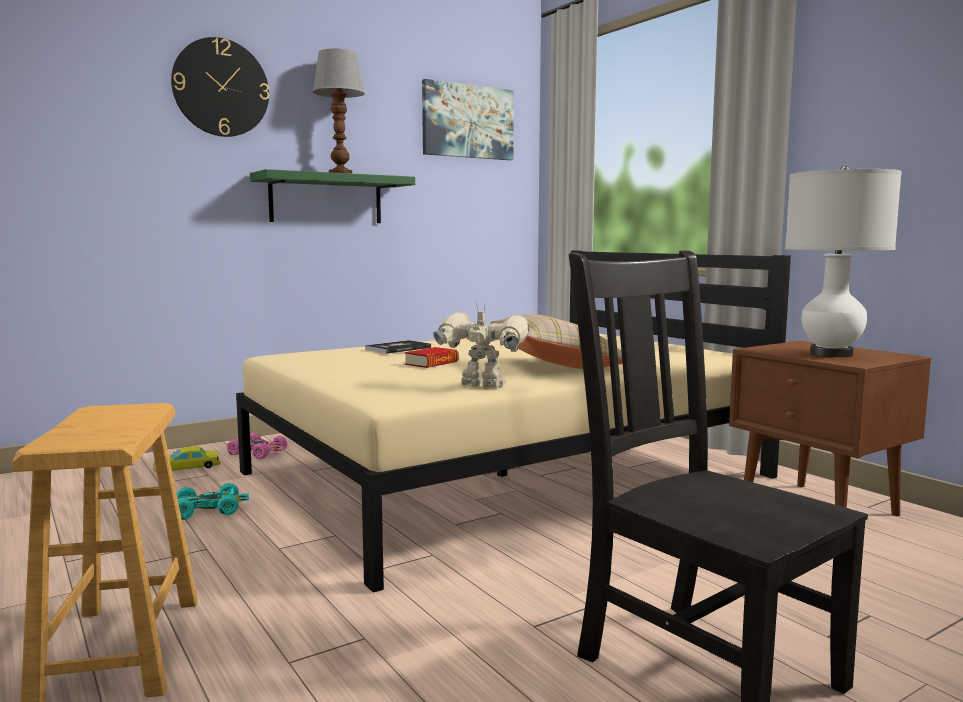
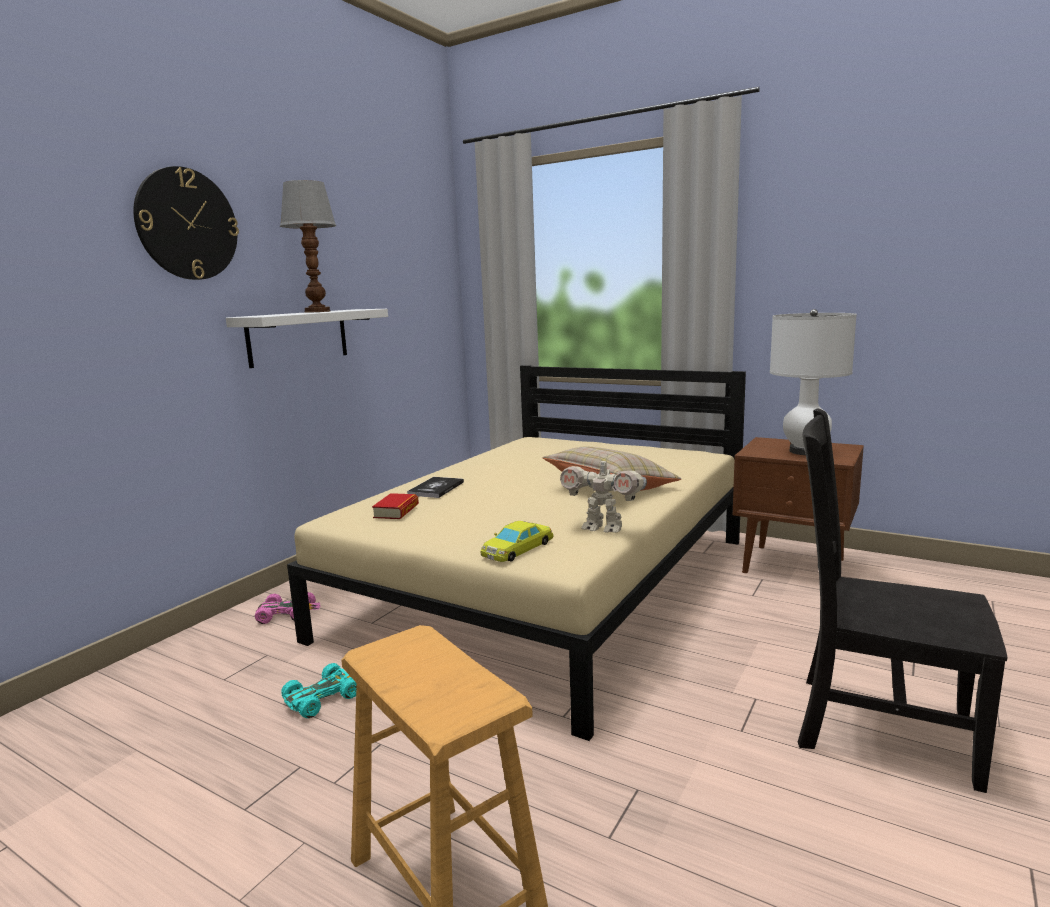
camera: 25 degrees left, 5 degrees up
yellow toy car [153,446,220,472] -> yellow toy car moved to [480,521,554,562]
green shelf [250,169,415,223] -> white shelf [226,309,388,368]
book [405,347,459,368] -> book moved to [372,493,419,519]
picture [422,79,514,160] -> none
toy robot [433,303,529,387] -> toy robot turned 150 degrees counterclockwise [560,453,647,533]

